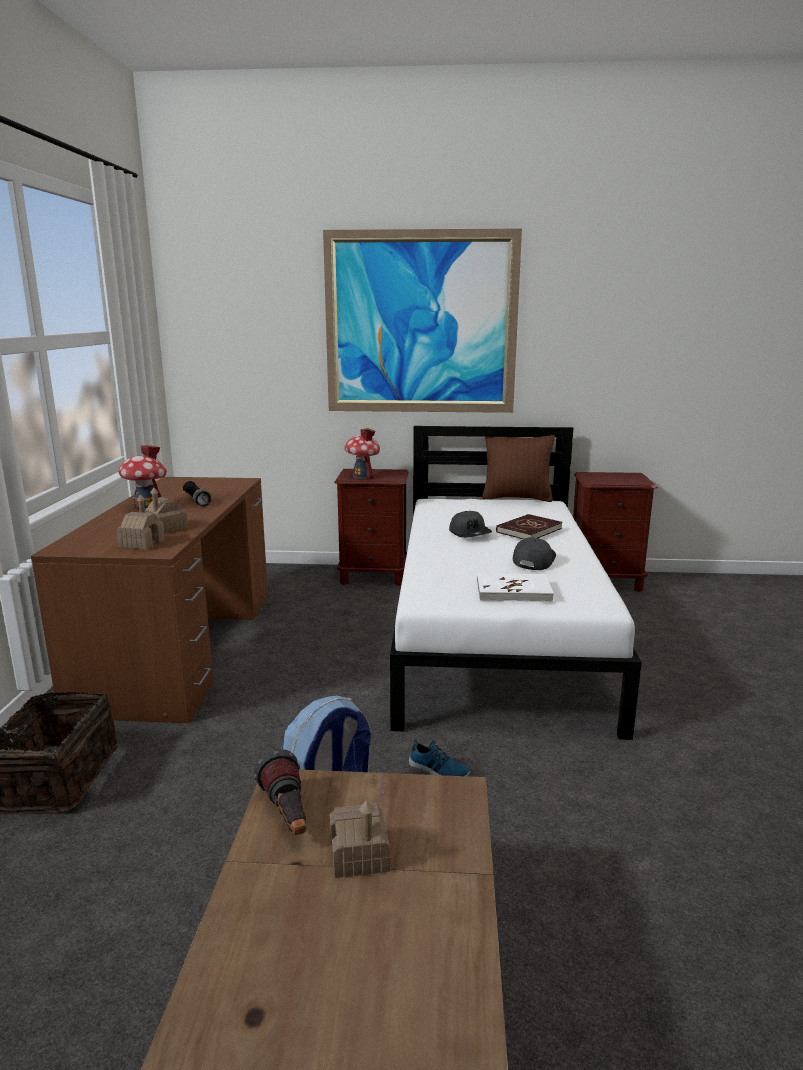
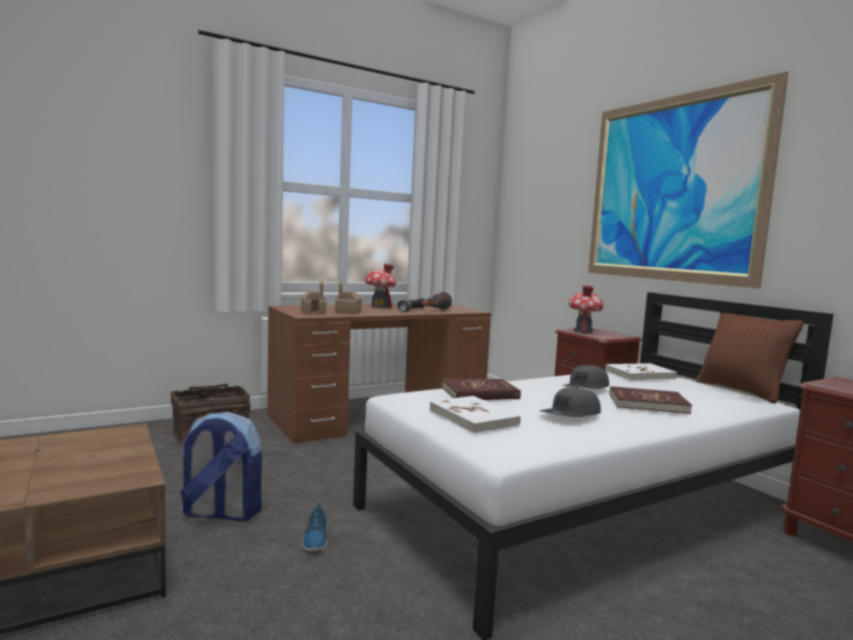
camera: 55 degrees right, 10 degrees down
flashlight [254,749,306,835] -> flashlight moved to [422,292,452,310]
toy house [330,800,390,878] -> none
grey cap [513,537,556,570] -> grey cap turned 150 degrees clockwise [540,387,601,417]
none -> red book [442,379,521,400]
none -> white book [605,363,677,380]

